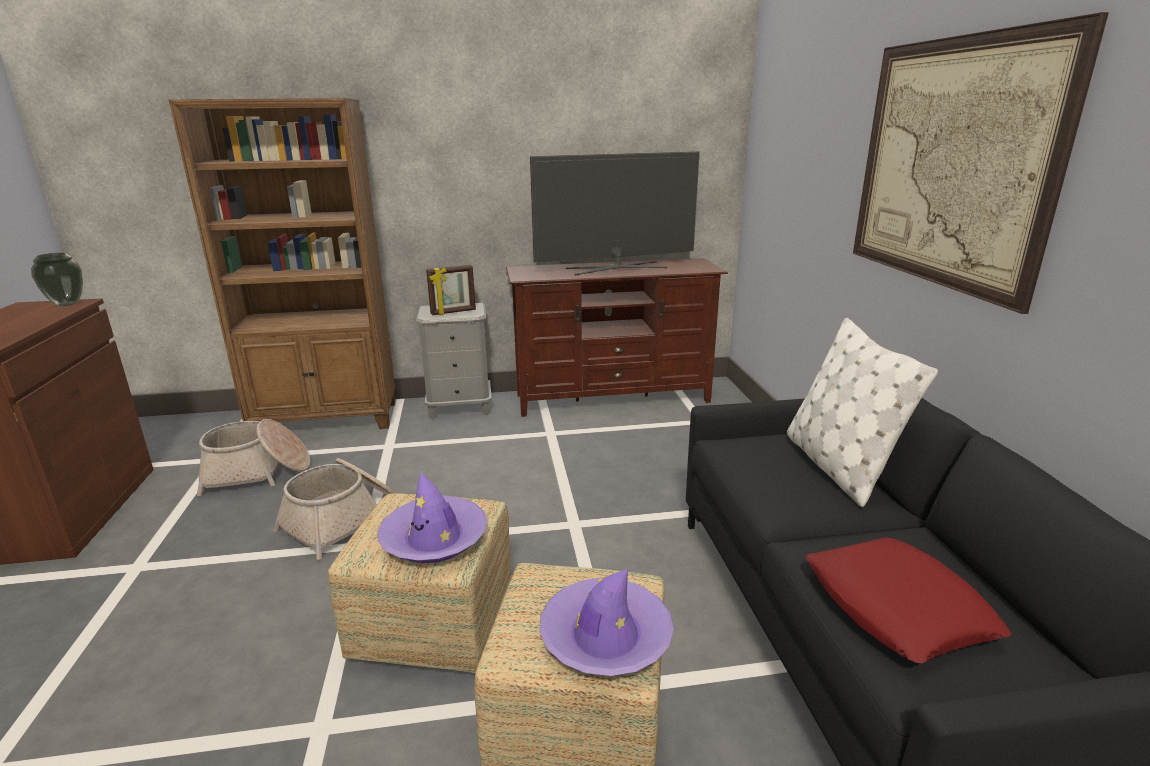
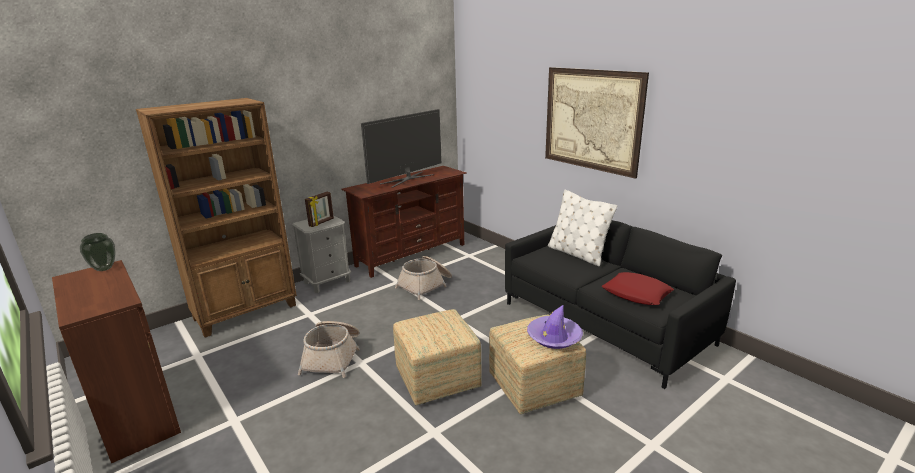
camera: 30 degrees left, 0 degrees up
basket [197,419,310,496] -> basket moved to [395,256,452,300]
purple hat [378,472,488,563] -> none

